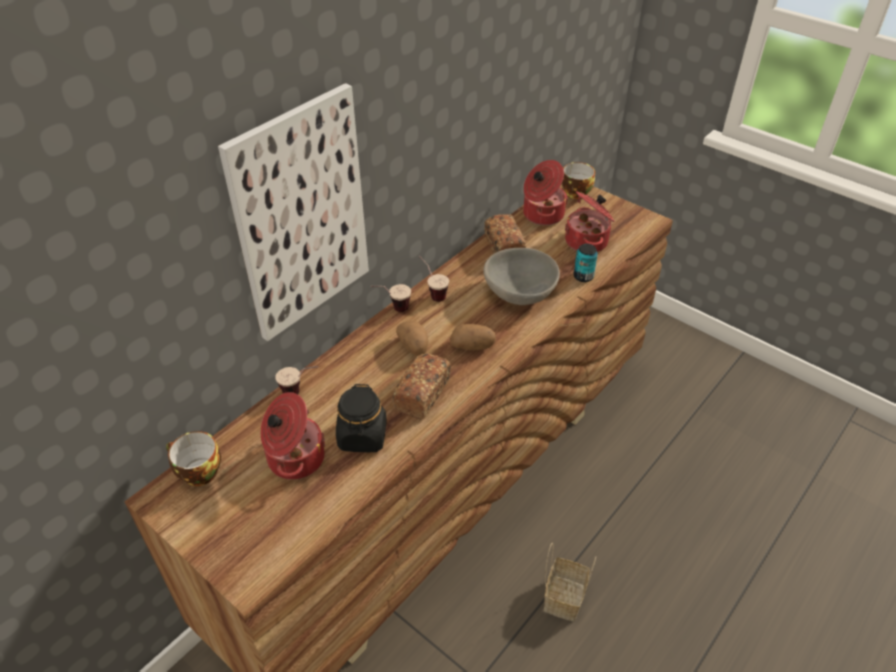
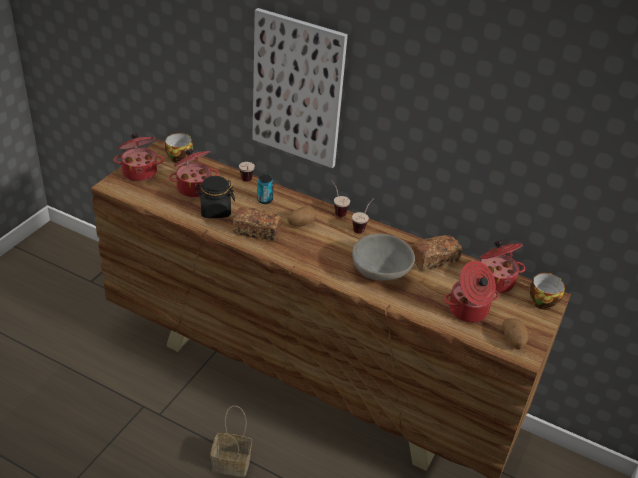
camera: 75 degrees right, 5 degrees down
potato [450,324,496,351] -> potato moved to [502,318,529,350]
can [573,244,598,282] -> can moved to [257,174,274,204]
none -> cooking pot [114,133,164,181]

